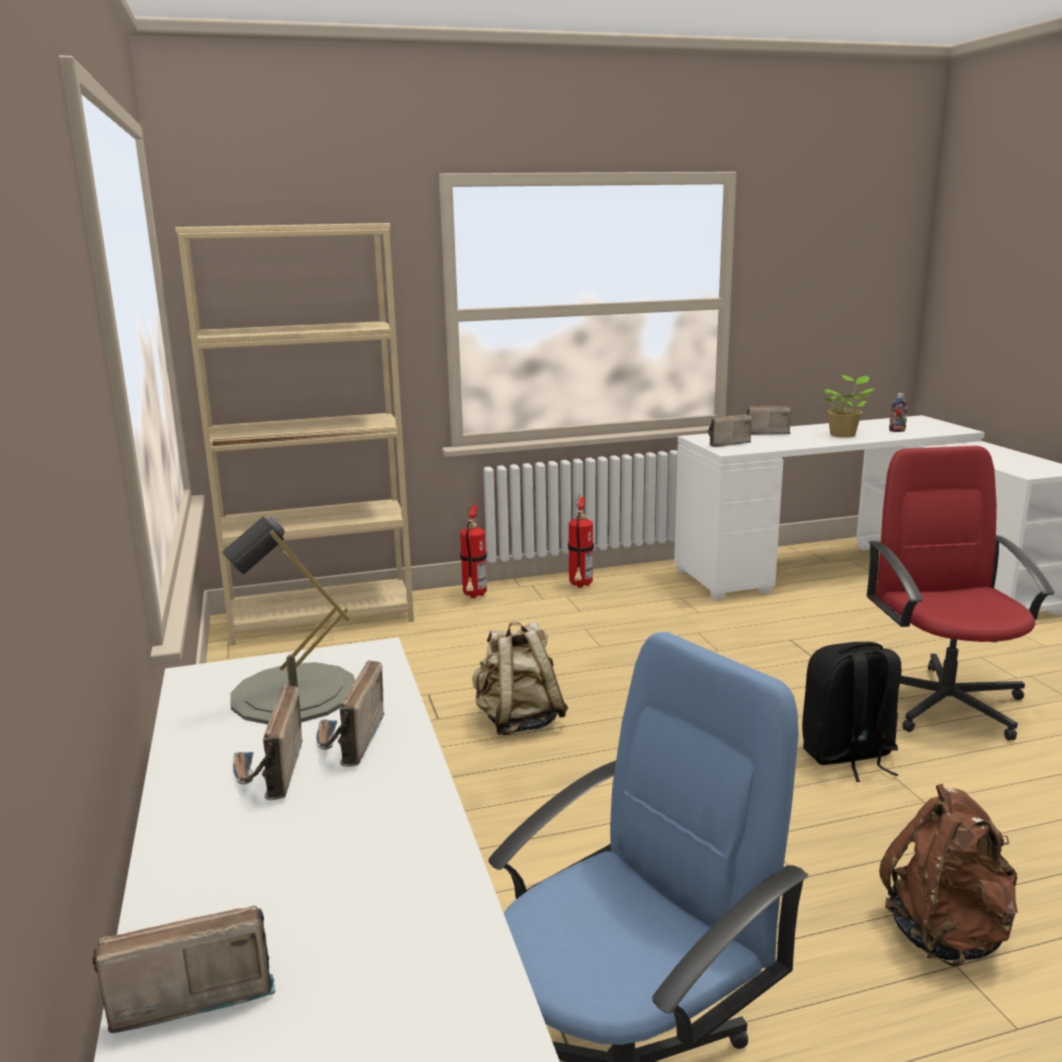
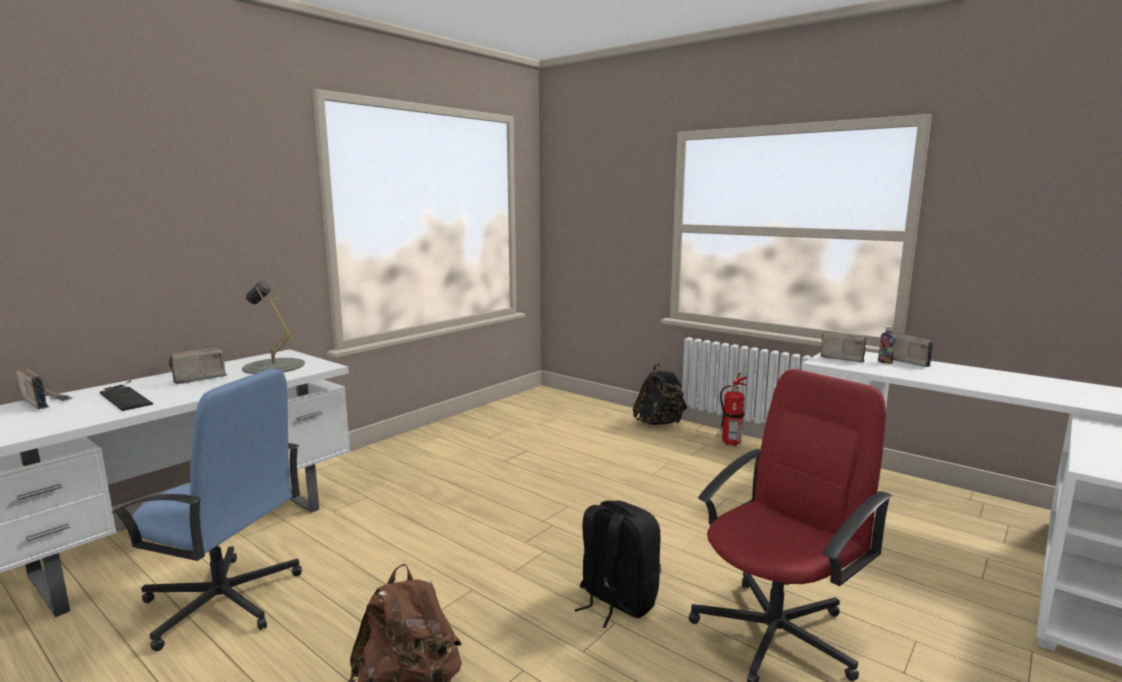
camera: 55 degrees right, 5 degrees down
beige bookcase [175,223,414,645] -> none
radio [316,660,385,767] -> none
fire extinguisher [460,502,487,598] -> black backpack [633,363,687,425]
beige backpack [472,622,568,735] -> none
potted plant [821,375,875,438] -> none
bottle [889,393,908,432] -> bottle moved to [878,326,896,364]
none -> keyboard [100,381,153,411]

